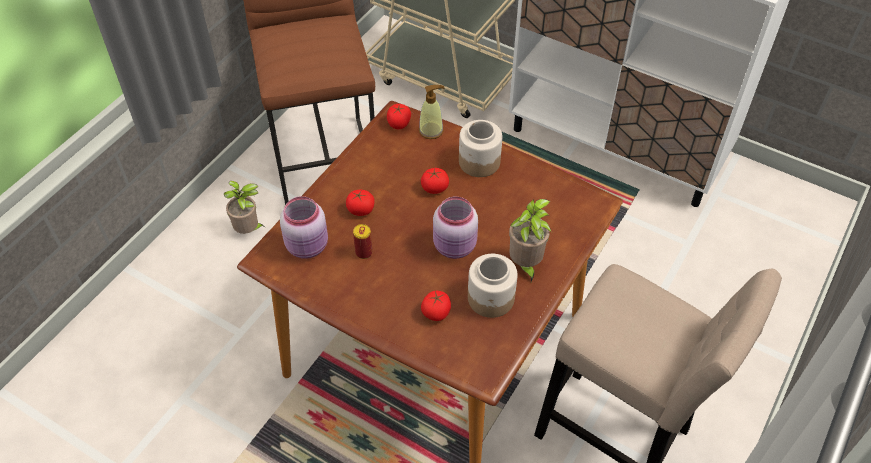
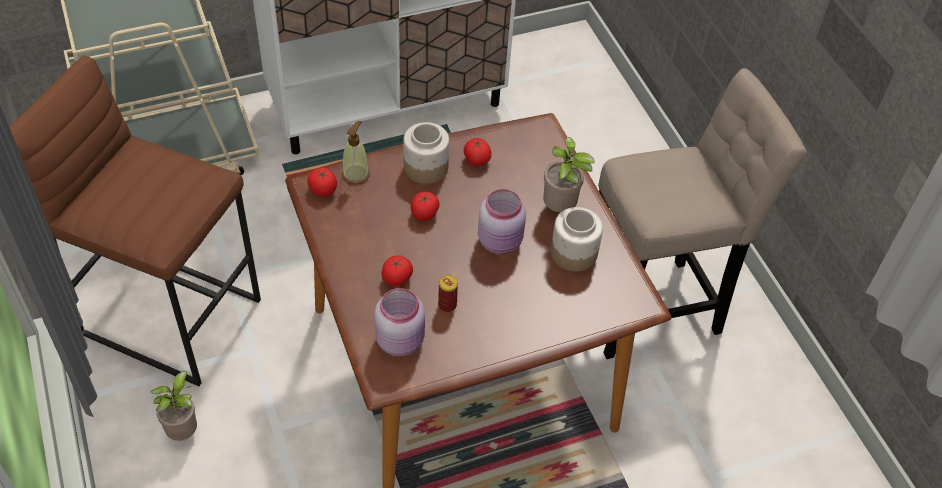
camera: 55 degrees left, 0 degrees up
tomato [421,291,451,321] -> tomato moved to [464,138,491,166]

